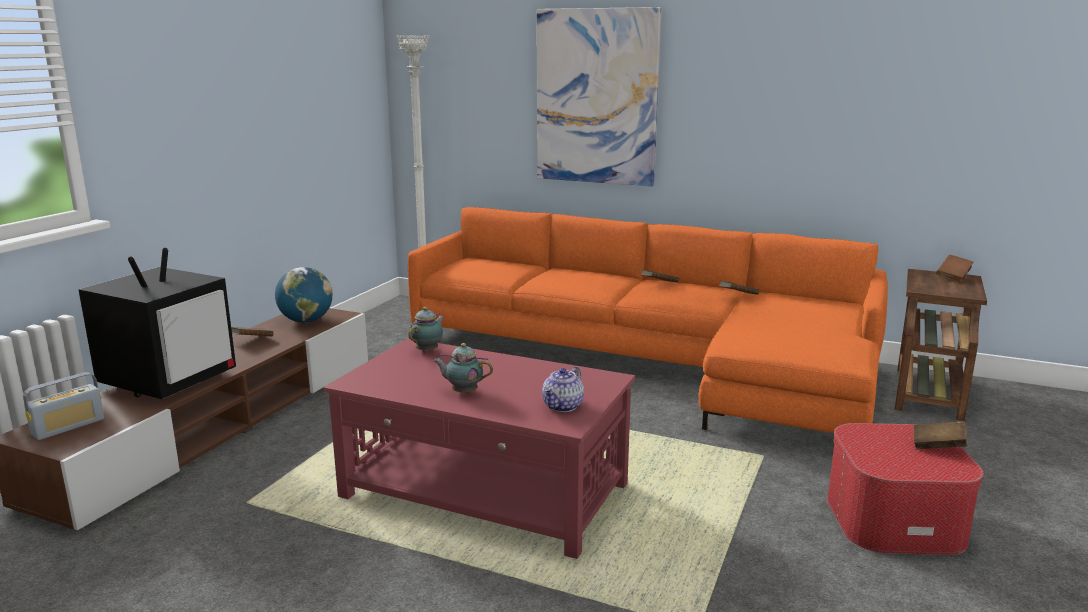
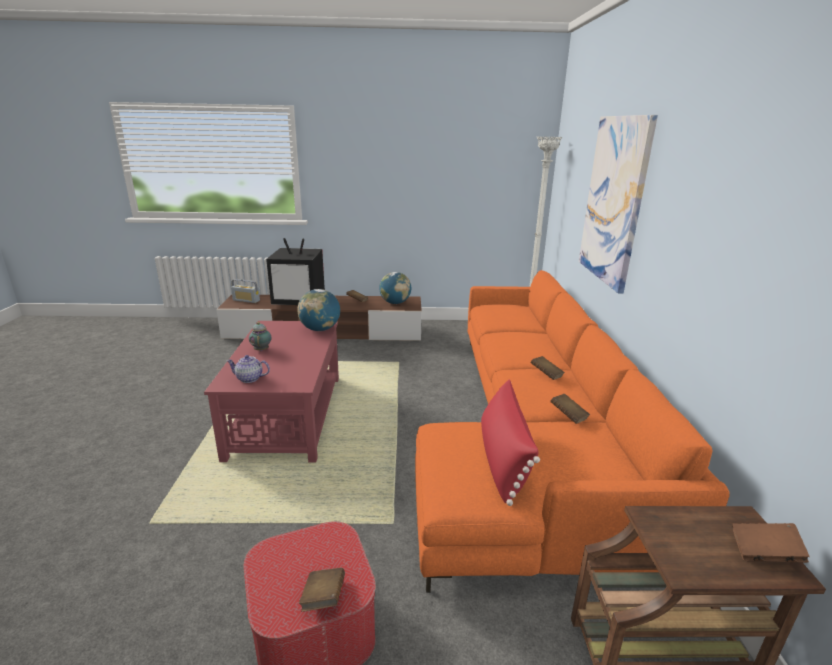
camera: 65 degrees right, 5 degrees up
teapot [409,307,444,352] -> globe [297,289,340,331]
none -> red pillow [481,379,540,506]

